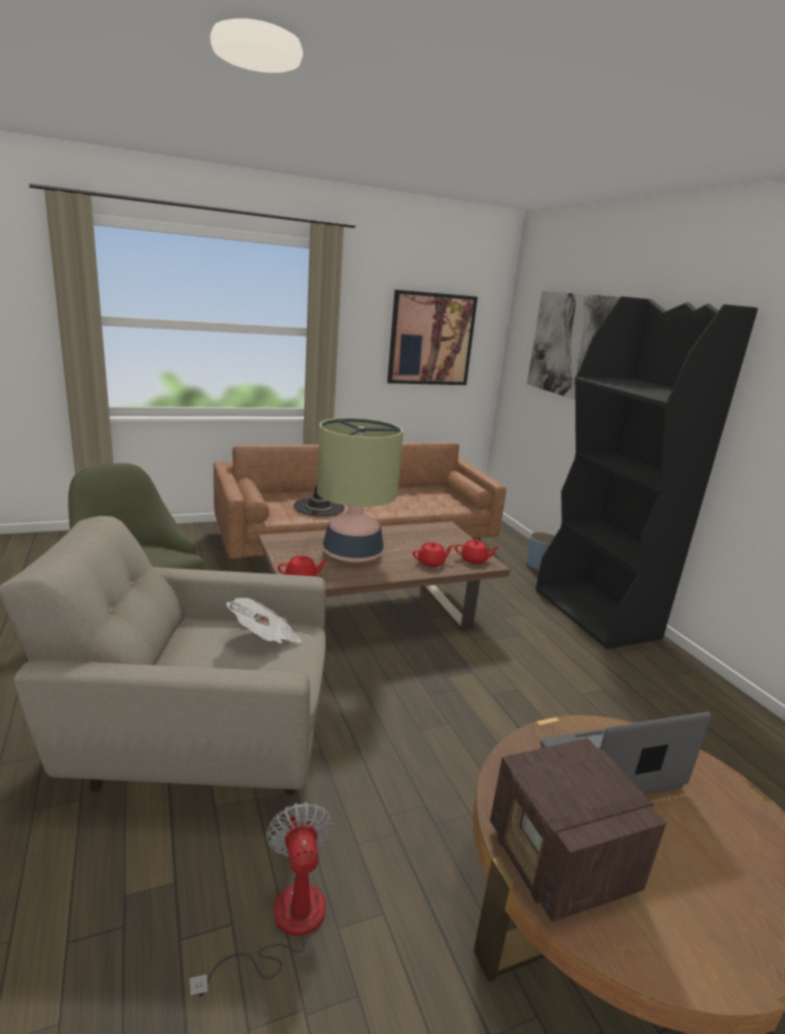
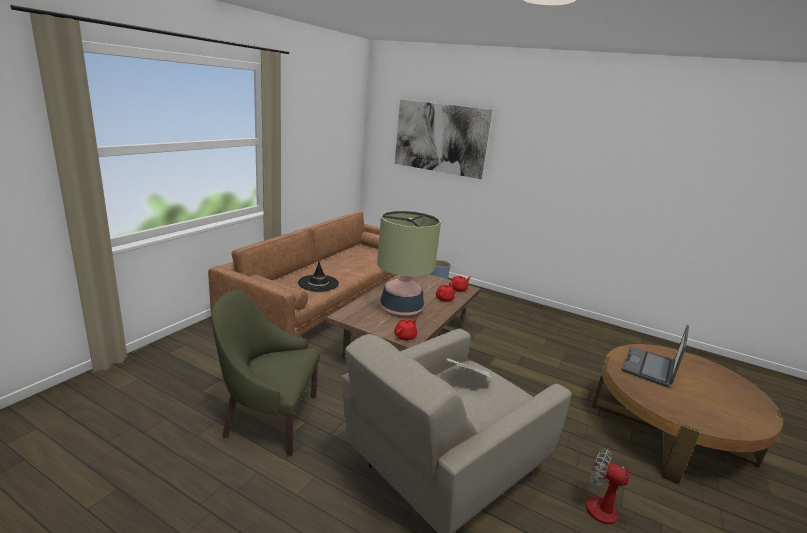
camera: 40 degrees left, 0 degrees up
picture [387,290,478,385] -> none
radio [490,738,666,922] -> none
black bookcase [536,296,758,649] -> none

